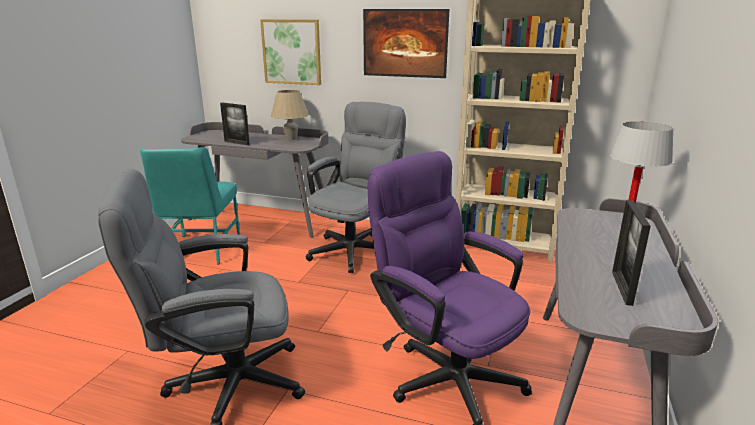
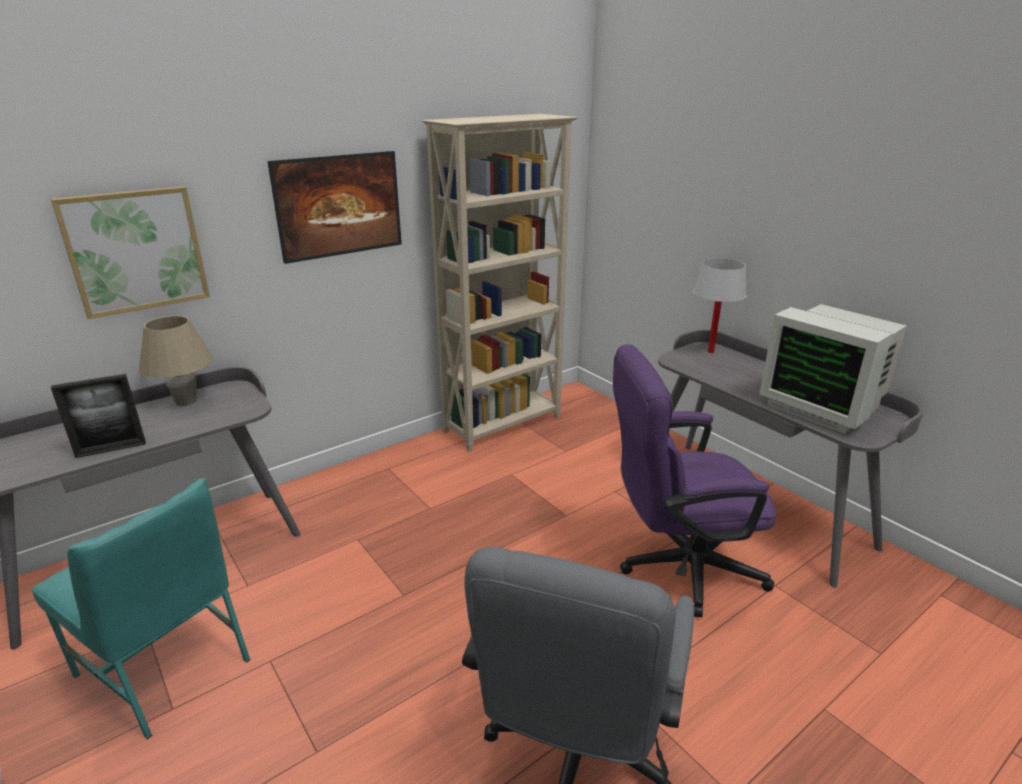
camera: 55 degrees left, 5 degrees up
grey office chair [306,102,406,273] -> none
picture frame [612,200,651,306] -> monitor [759,304,907,434]

